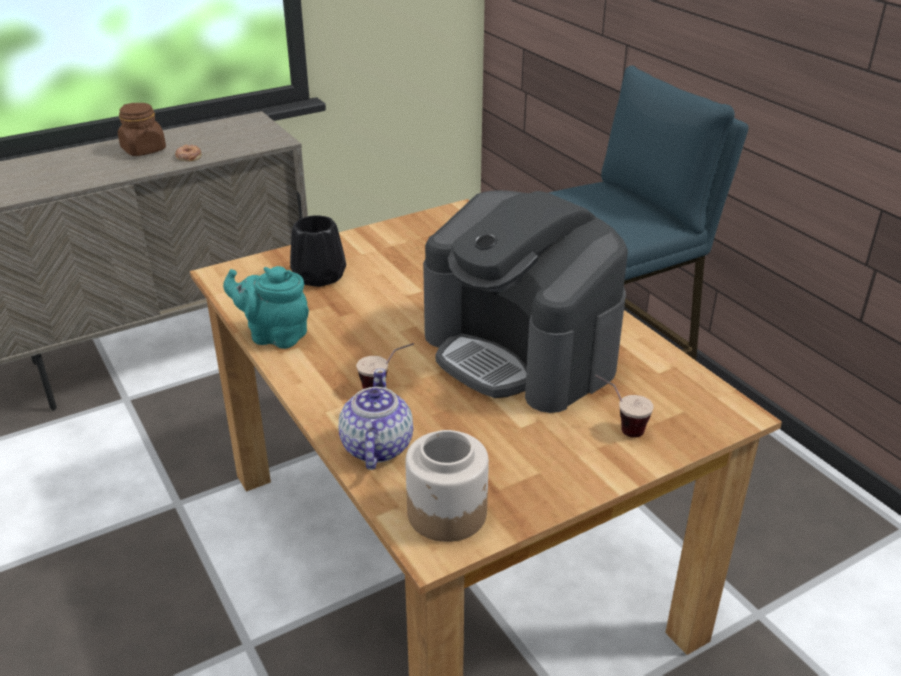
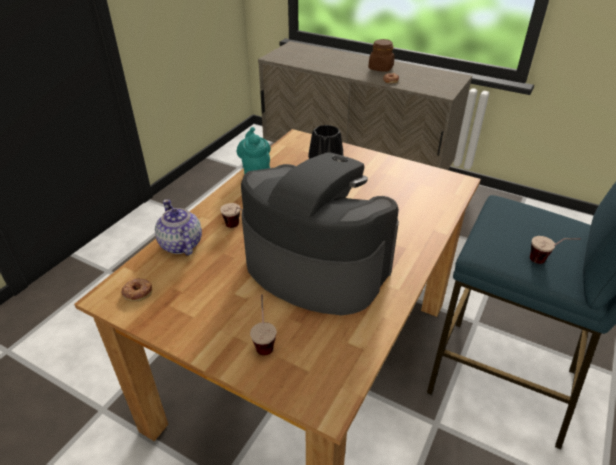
camera: 60 degrees right, 5 degrees up
teapot [339,368,413,470] -> teapot turned 90 degrees counterclockwise [155,199,202,256]
jar [405,430,489,542] -> donut [121,278,152,302]
coffee machine [423,190,628,413] -> coffee machine turned 105 degrees clockwise [241,152,399,315]
none -> cup [530,236,581,264]

